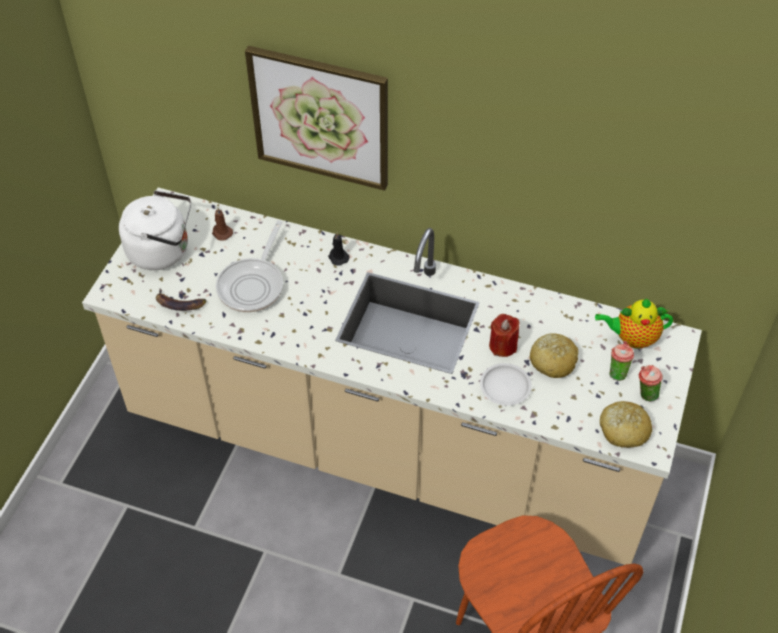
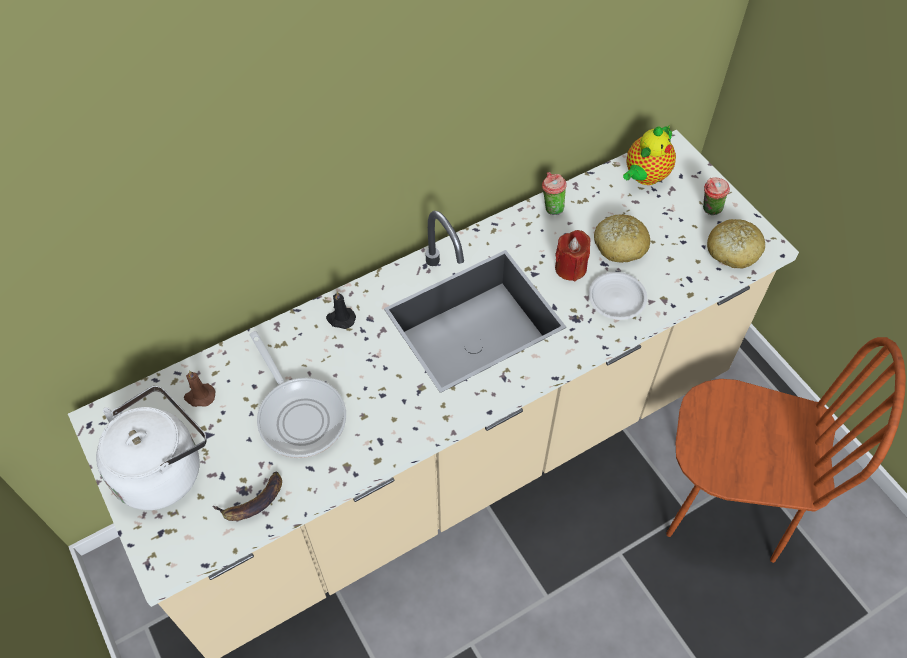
camera: 50 degrees left, 5 degrees up
picture [245,46,388,191] -> none
cup [610,341,634,381] -> cup moved to [542,172,567,215]

